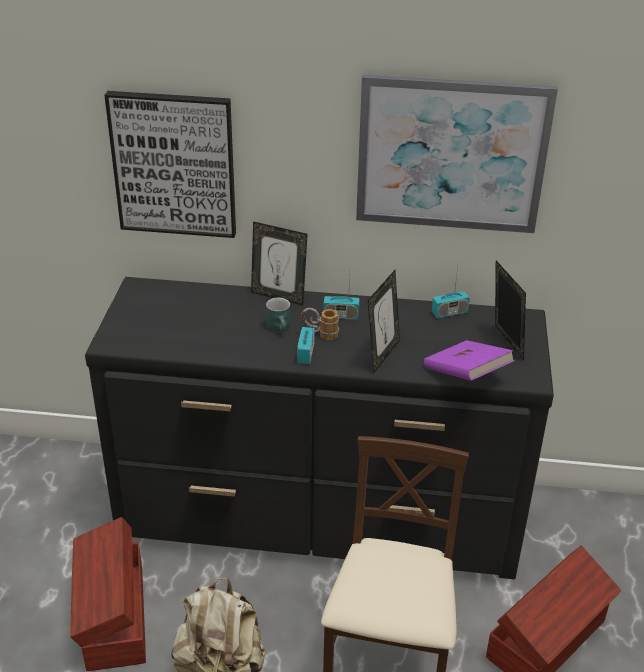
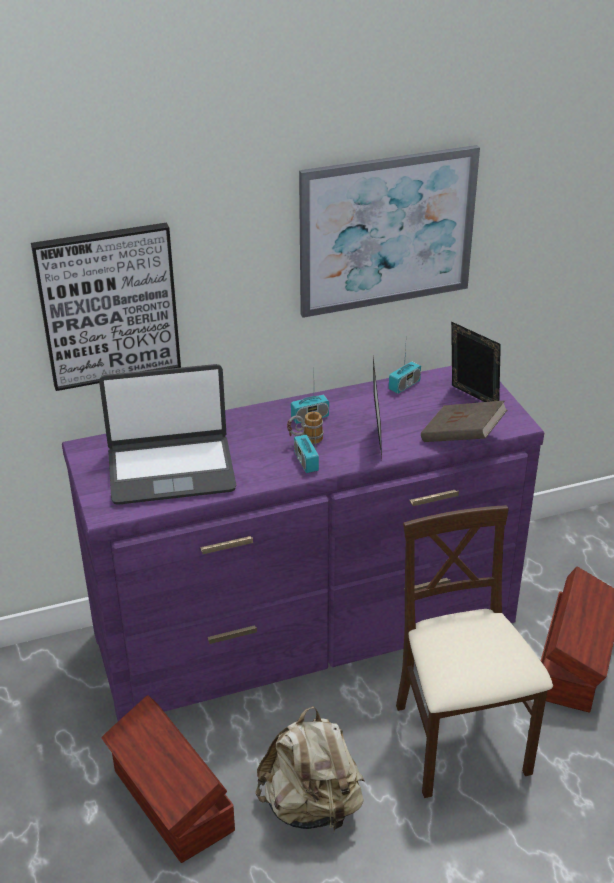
camera: 25 degrees left, 0 degrees up
black dresser [85,277,554,579] -> purple dresser [62,366,544,721]
picture frame [251,221,308,306] -> none
turquoise mug [266,298,290,332] -> none
purple book [424,340,515,381] -> brown book [421,401,507,442]
none -> laptop [99,364,236,505]

